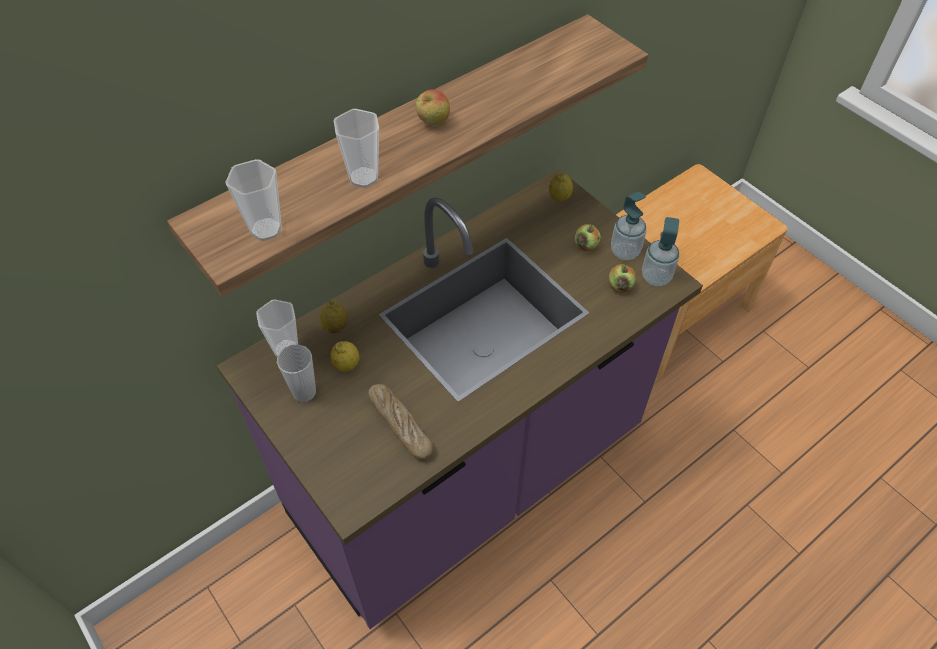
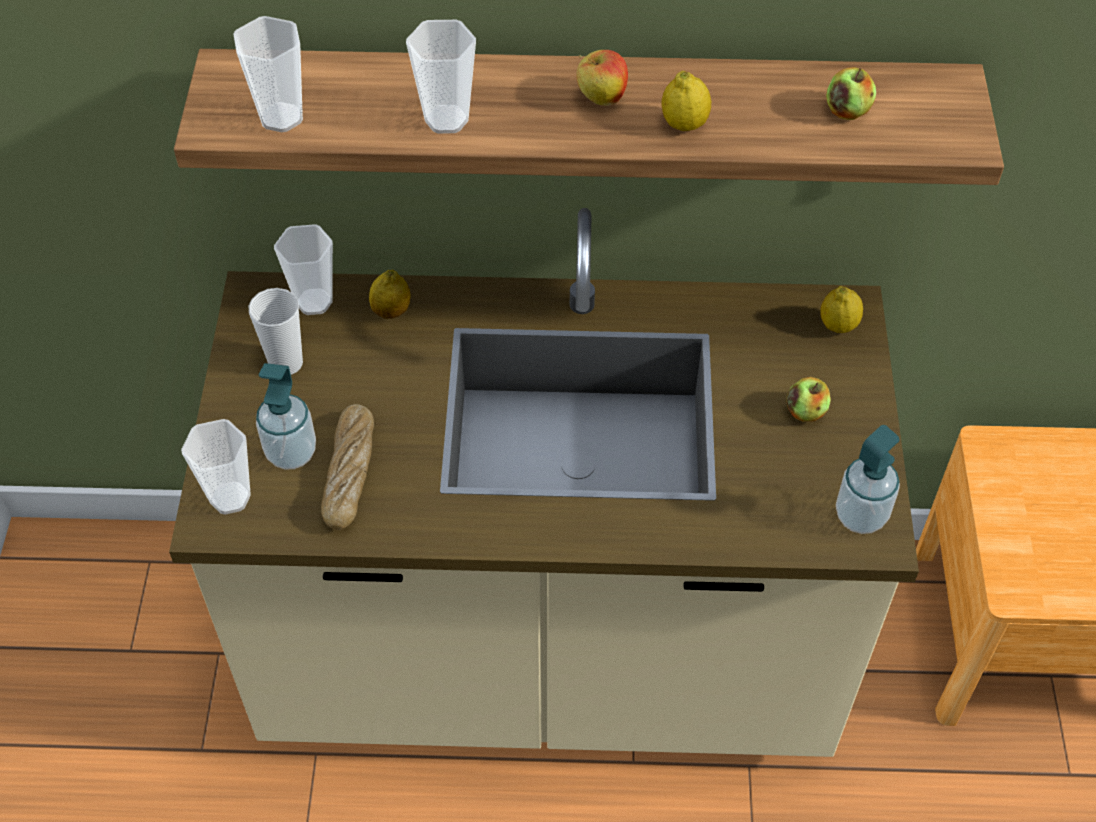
camera: 40 degrees right, 0 degrees up
purple counter [217,169,703,629] -> beige counter [169,208,919,757]
lemon [330,341,359,372] -> lemon moved to [661,71,711,131]
apple [609,264,636,293] -> apple moved to [826,67,876,120]
soap dispenser [611,192,646,260] -> soap dispenser moved to [256,363,316,470]
none -> cup [181,419,251,515]

